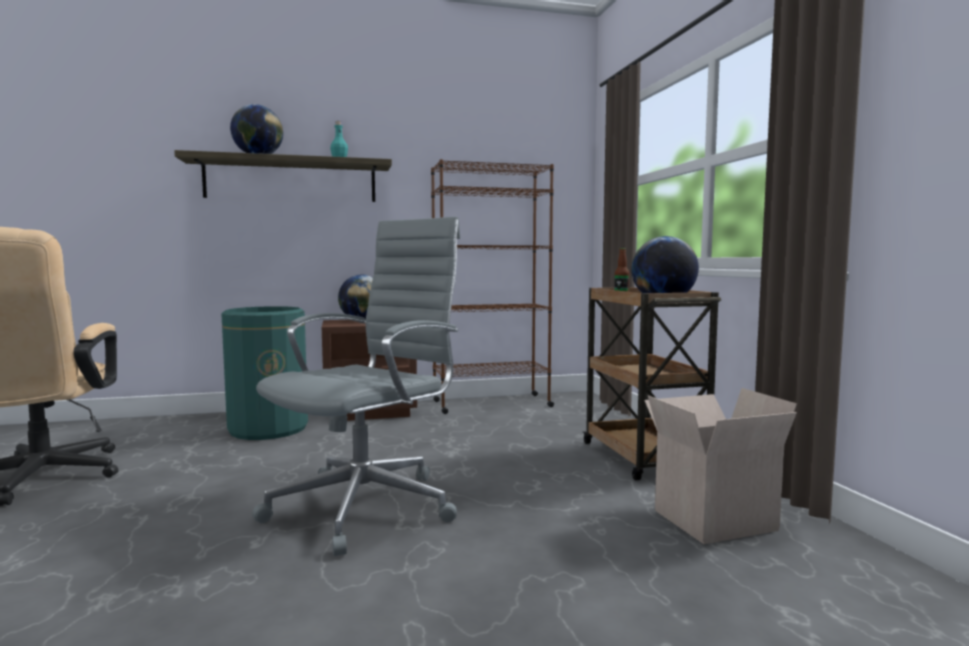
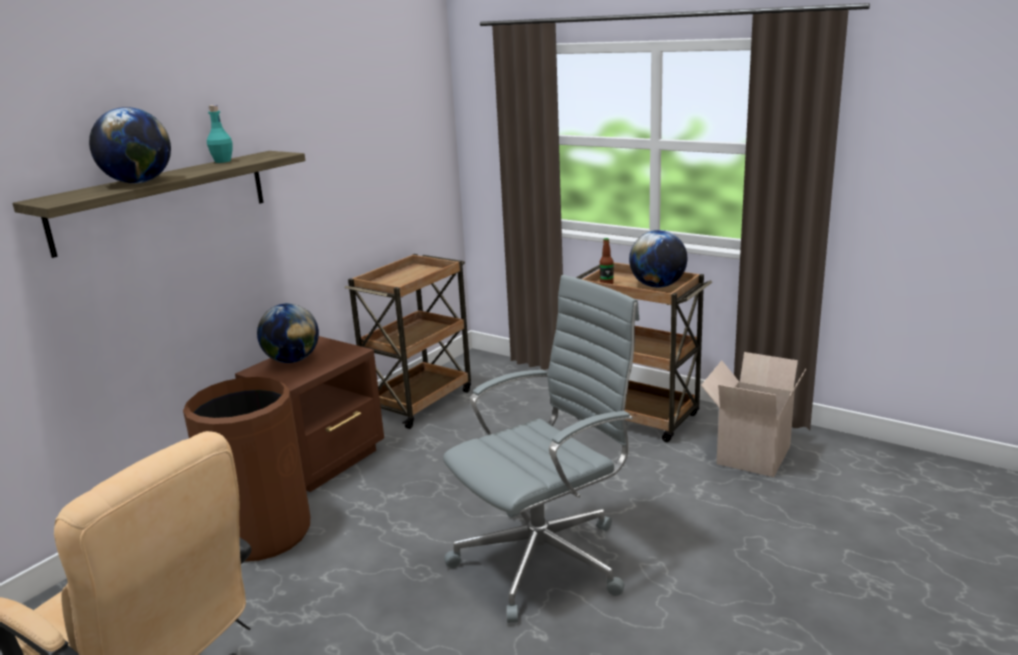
camera: 40 degrees left, 15 degrees up
green trash can [221,306,308,440] -> brown trash can [183,377,311,561]
grey office chair [252,217,460,556] -> grey office chair turned 60 degrees clockwise [443,275,640,623]
brown bookcase [431,159,554,414] -> brown cart [345,254,471,429]

